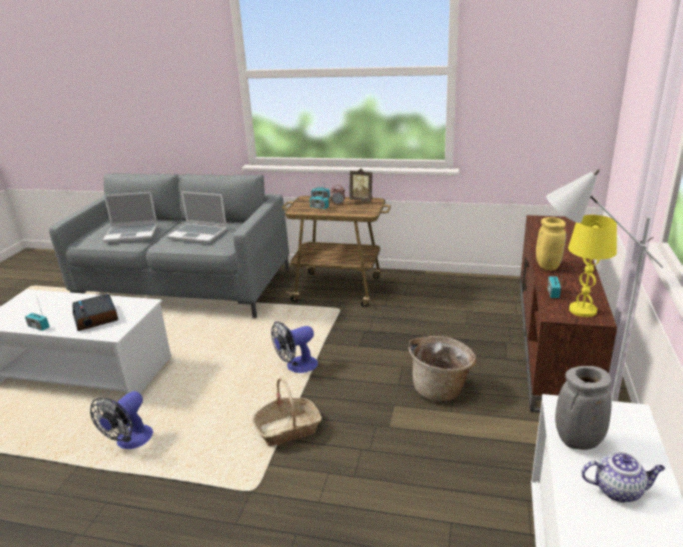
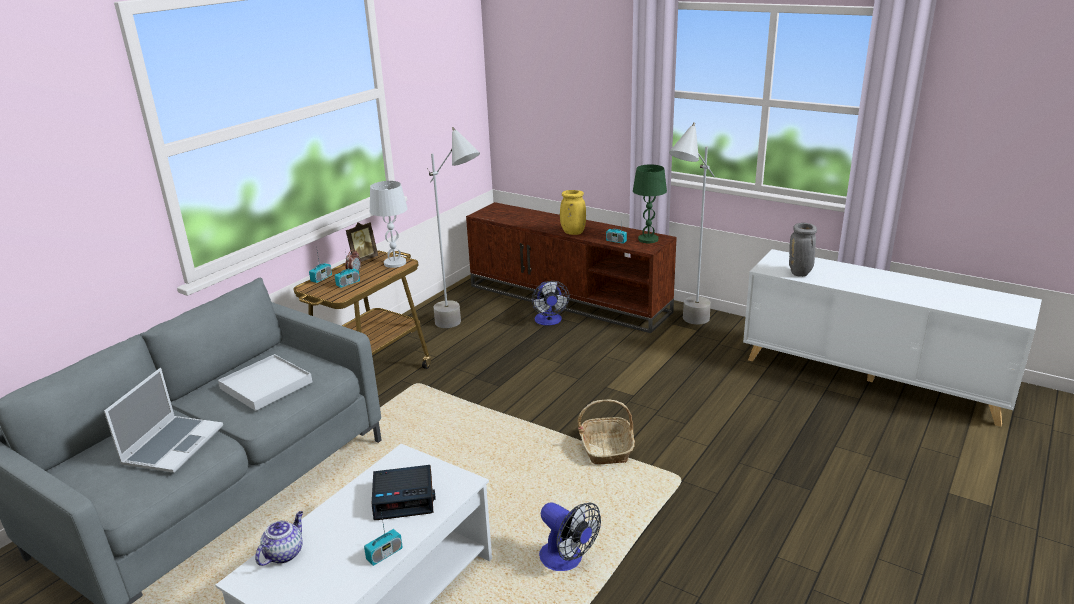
camera: 70 degrees left, 0 degrees up
laptop [167,191,227,243] -> white tray [218,354,312,411]
fan [271,322,318,373] -> fan moved to [532,281,570,326]
basket [408,336,477,402] -> none
yellow table lamp [568,215,617,317] -> green table lamp [633,164,667,243]
teapot [581,452,665,502] -> teapot moved to [255,511,303,566]
none -> white table lamp [370,181,408,268]
none -> grey floor lamp [427,127,480,328]

